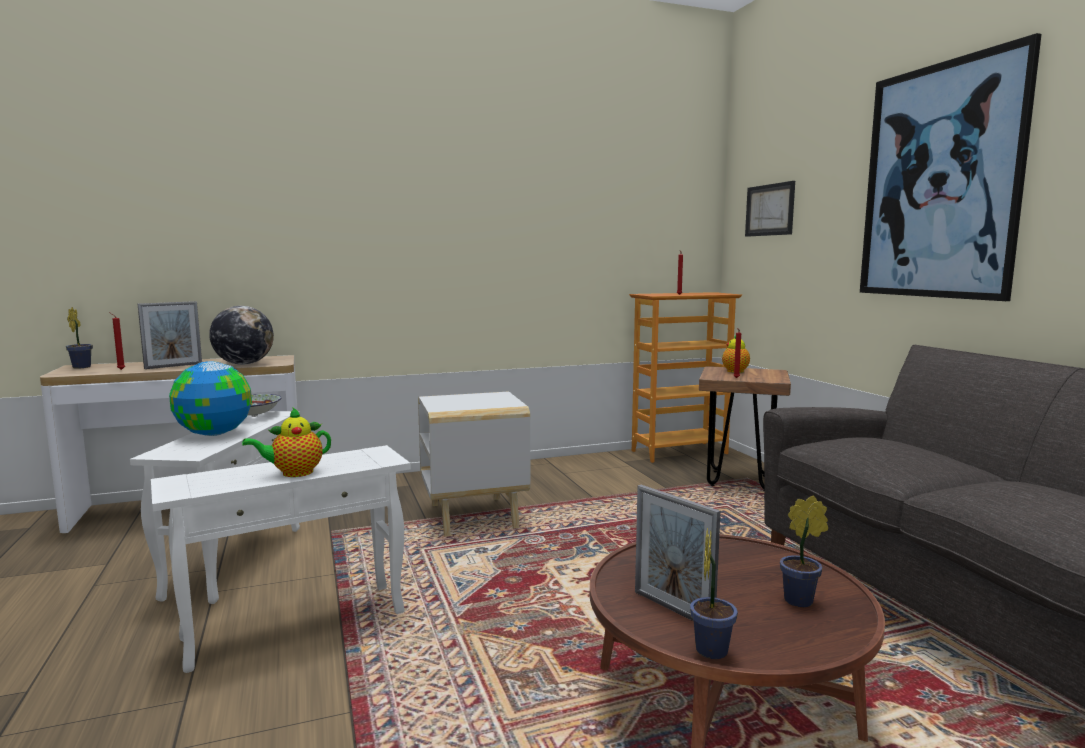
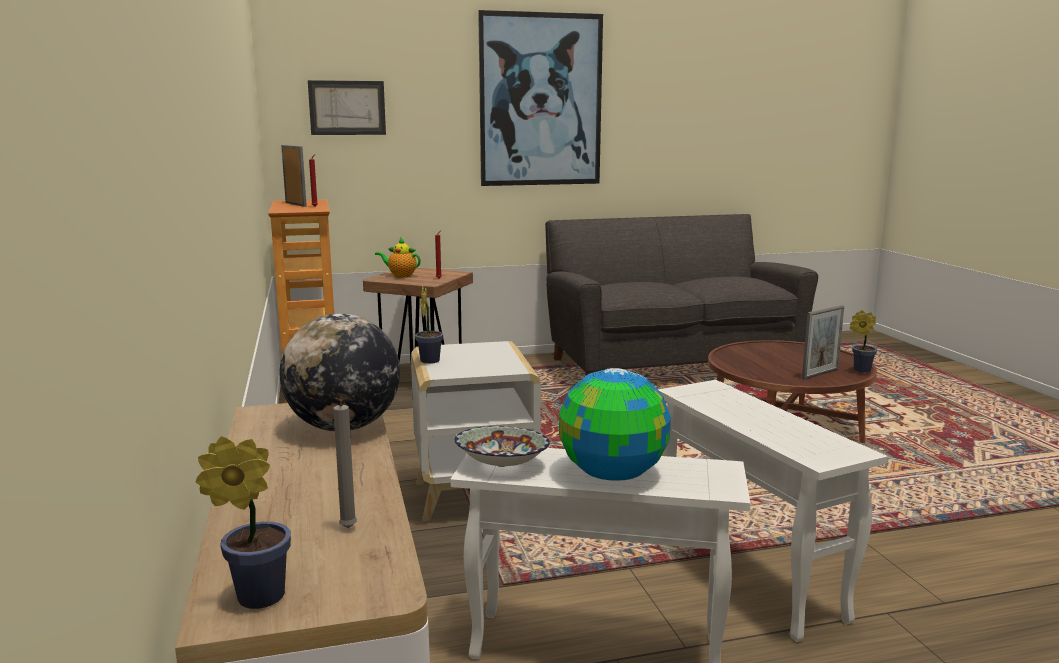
camera: 85 degrees left, 5 degrees up
red candle [109,312,125,370] -> grey candle [333,398,357,528]
picture frame [138,301,202,369] -> picture frame moved to [281,145,307,207]
teapot [242,407,331,477] -> none
potted plant [780,495,828,607] -> potted plant moved to [415,286,443,364]

